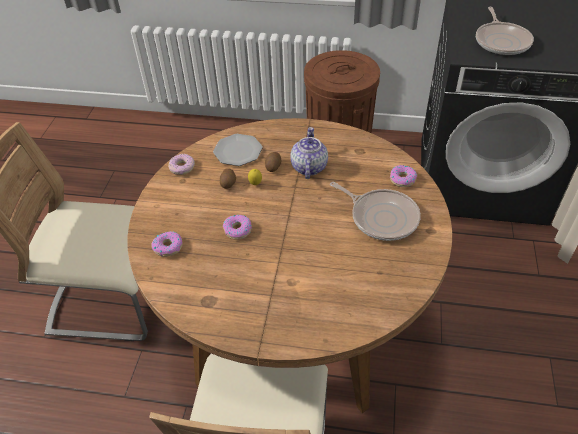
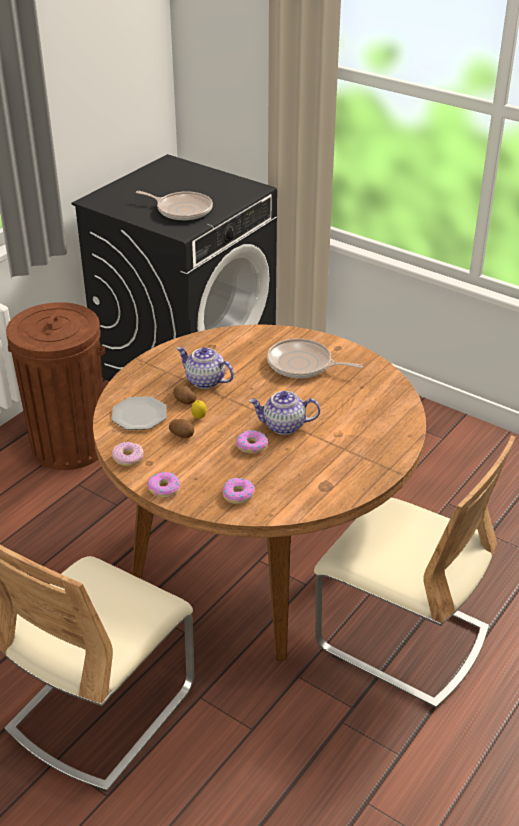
camera: 65 degrees left, 10 degrees down
frying pan [330,182,421,241] -> frying pan turned 135 degrees counterclockwise [267,338,362,378]
donut [390,165,417,187] -> donut moved to [147,472,180,498]
none -> teapot [249,391,320,435]

